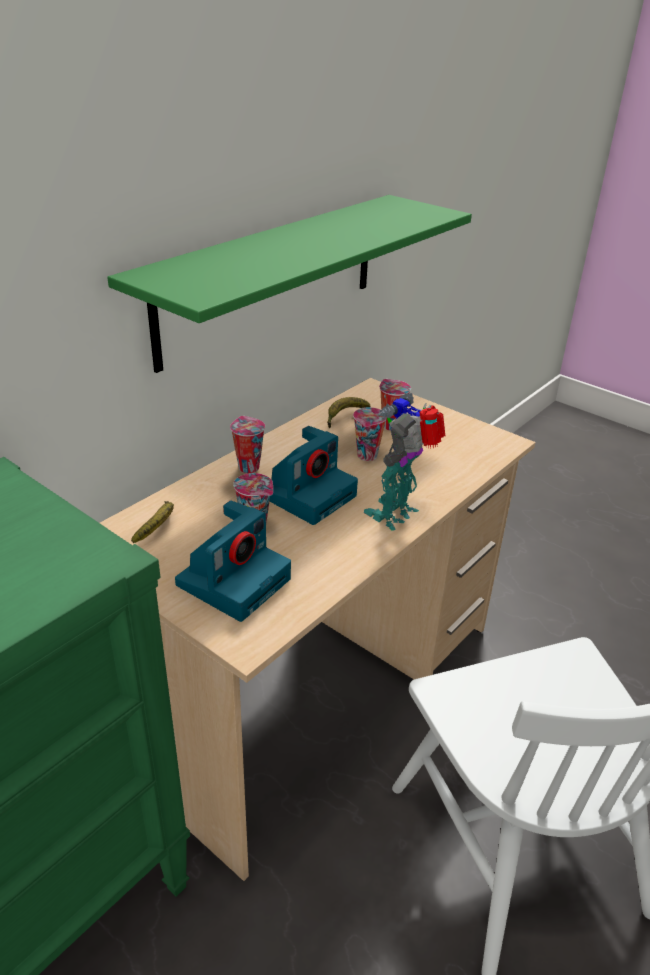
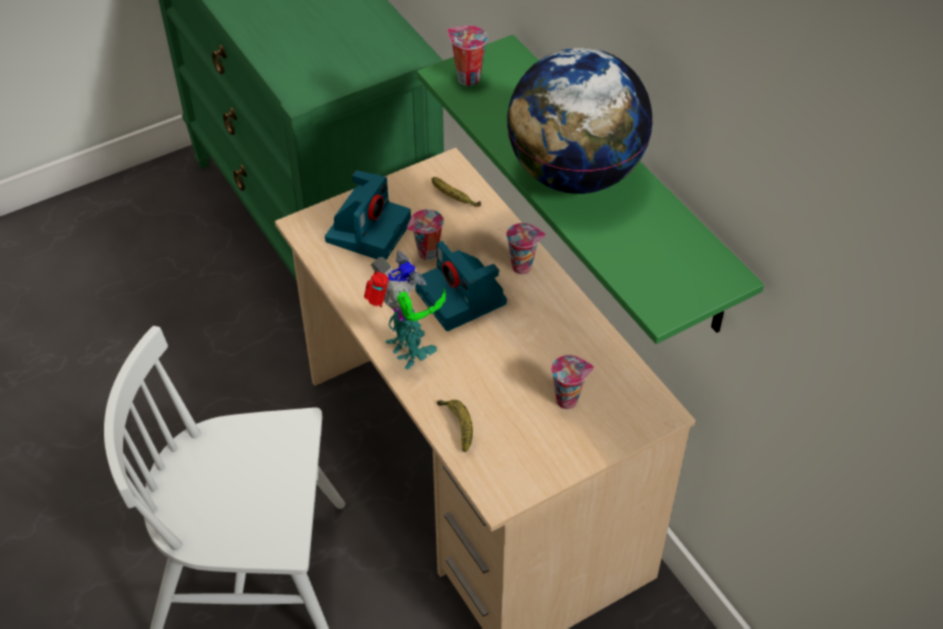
camera: 110 degrees right, 15 degrees up
camera [175,500,291,622] -> camera turned 120 degrees counterclockwise [325,170,411,260]
banana [327,397,371,428] -> banana moved to [437,400,473,452]
cup [353,407,387,461] -> cup moved to [447,25,488,86]
none -> globe [507,47,653,194]

